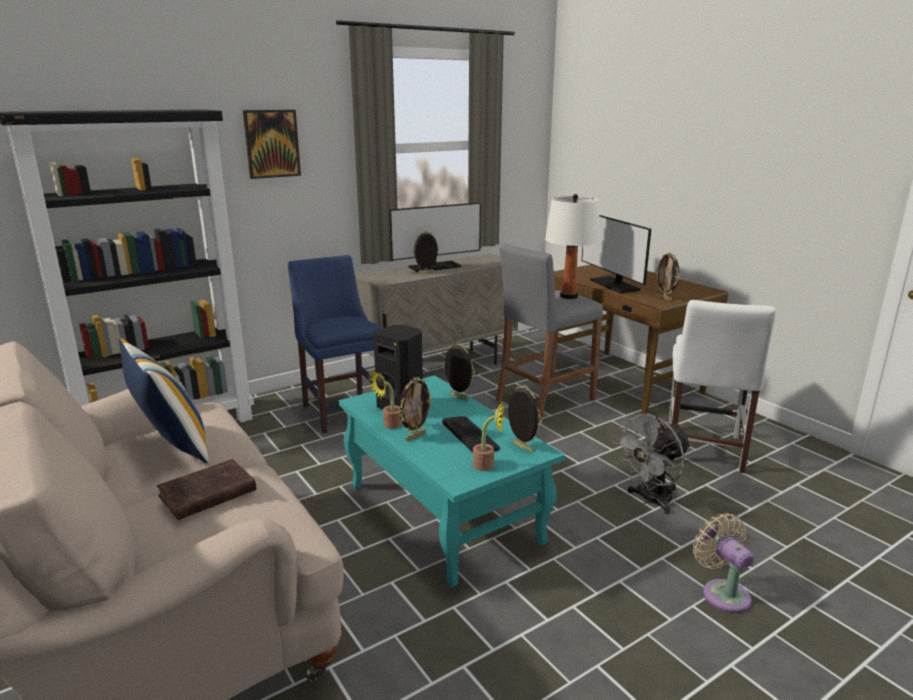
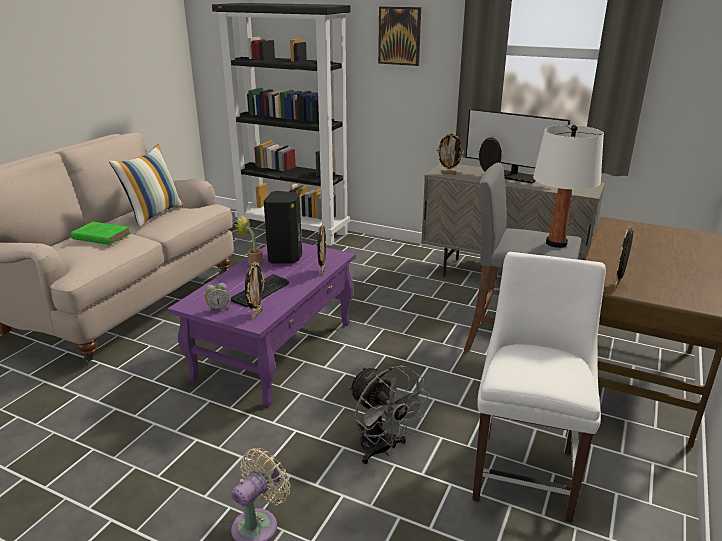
camera: 60 degrees right, 5 degrees up
brown book [157,459,256,520] -> green book [71,222,131,245]
blue chair [288,255,381,434] -> none
turquoise coffee table [339,375,565,588] -> purple coffee table [168,243,356,406]
picture frame [398,377,433,441] -> picture frame moved to [436,132,464,175]
potted plant [473,401,505,471] -> alarm clock [205,283,229,312]
monitor [582,215,651,293] -> none
grey fan [613,414,691,514] -> grey fan turned 150 degrees counterclockwise [348,366,430,464]
white chair [668,300,776,473] -> white chair turned 120 degrees clockwise [472,252,606,523]

